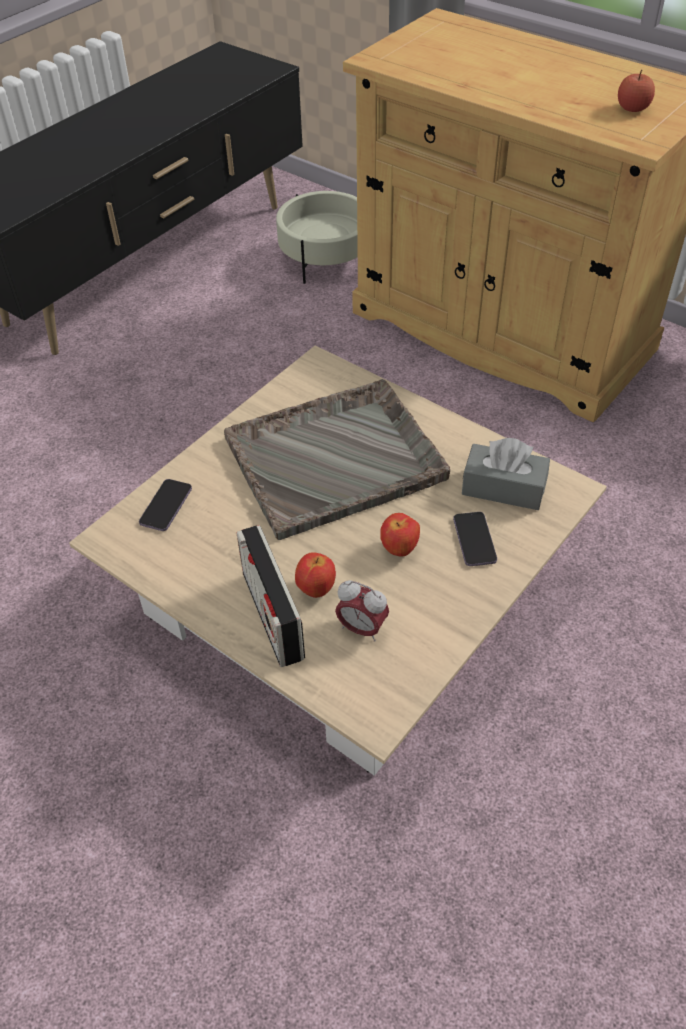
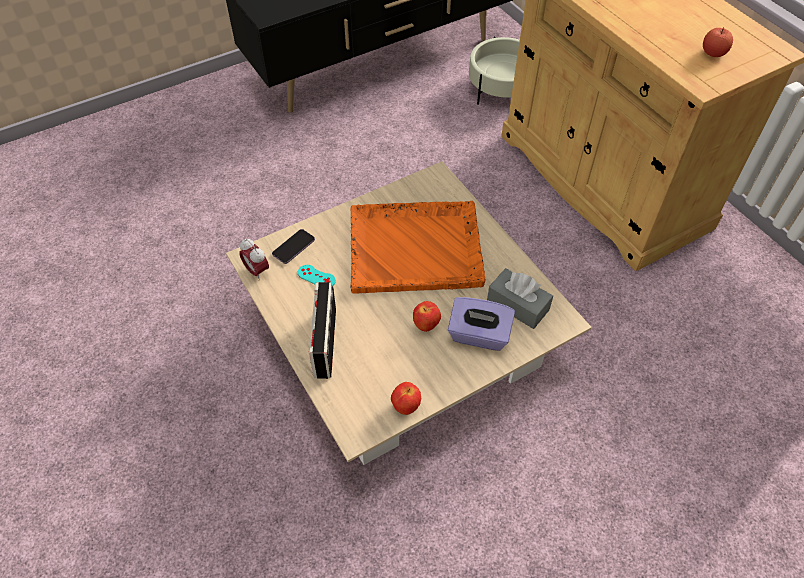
camera: 20 degrees right, 5 degrees up
grey tray [224,379,450,540] -> orange tray [351,201,486,293]
apple [295,552,336,598] -> apple moved to [391,382,421,415]
alarm clock [335,580,389,642] -> alarm clock moved to [239,239,269,281]
phone [453,512,497,566] -> purple tissue box [448,297,515,351]
none -> turquoise game controller [298,265,336,286]

